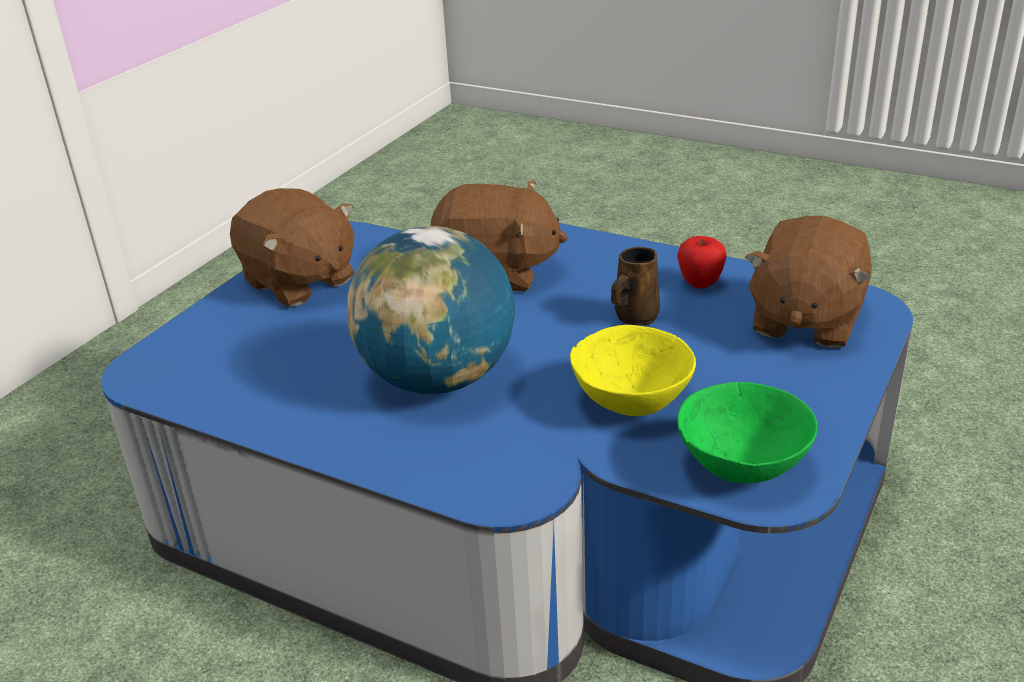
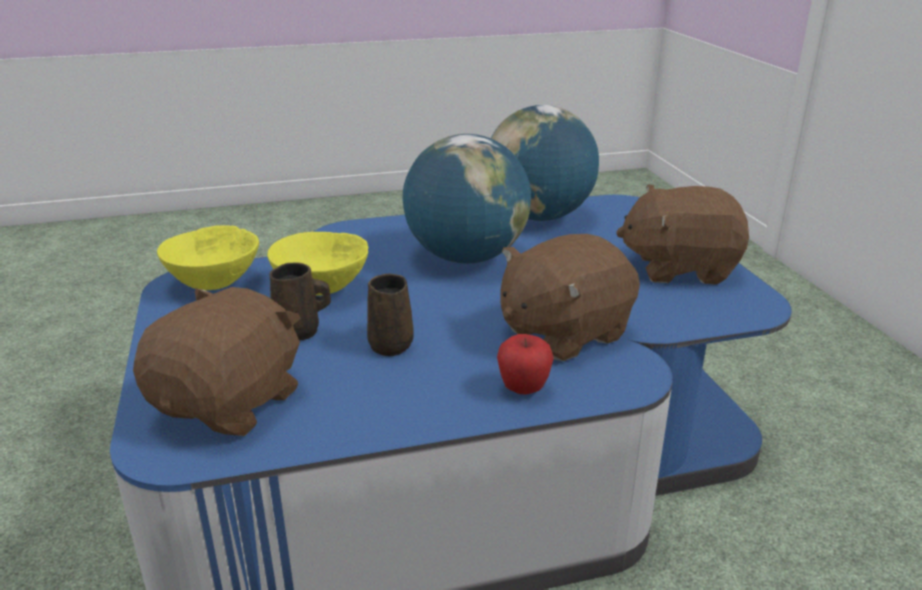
camera: 135 degrees right, 5 degrees down
apple [677,236,727,289] -> apple moved to [497,334,554,394]
green bowl [677,382,817,483] -> yellow bowl [157,226,259,290]
brown plush toy [745,216,872,348] -> brown plush toy turned 45 degrees clockwise [133,287,301,436]
none -> brown mug [270,263,331,341]
none -> globe [491,105,599,221]

